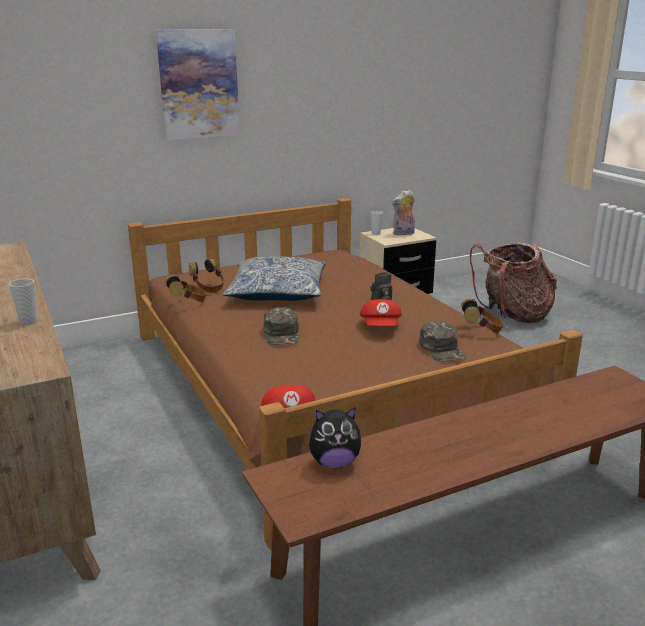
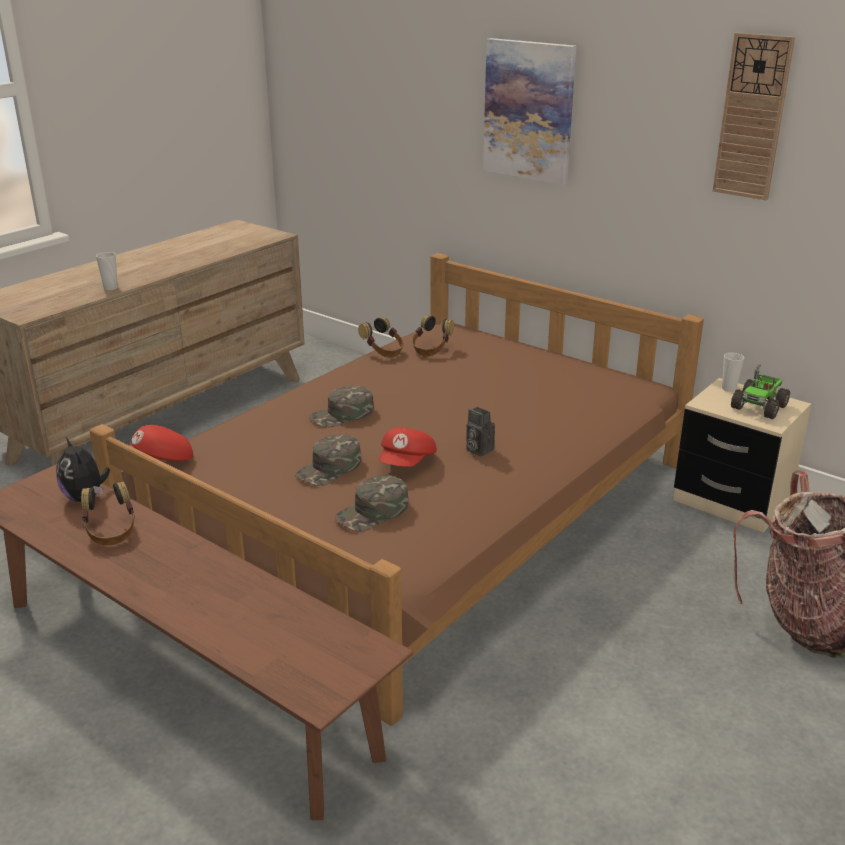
camera: 65 degrees right, 5 degrees up
pillow [223,257,326,301] -> none
red cap [360,299,402,326] -> red cap turned 45 degrees counterclockwise [379,427,437,467]
plush toy [391,190,415,236] -> toy truck [731,364,790,419]
headphones [461,298,504,334] -> headphones moved to [81,482,135,545]
none -> green cap [295,434,361,486]
none -> wall clock [713,32,795,200]

